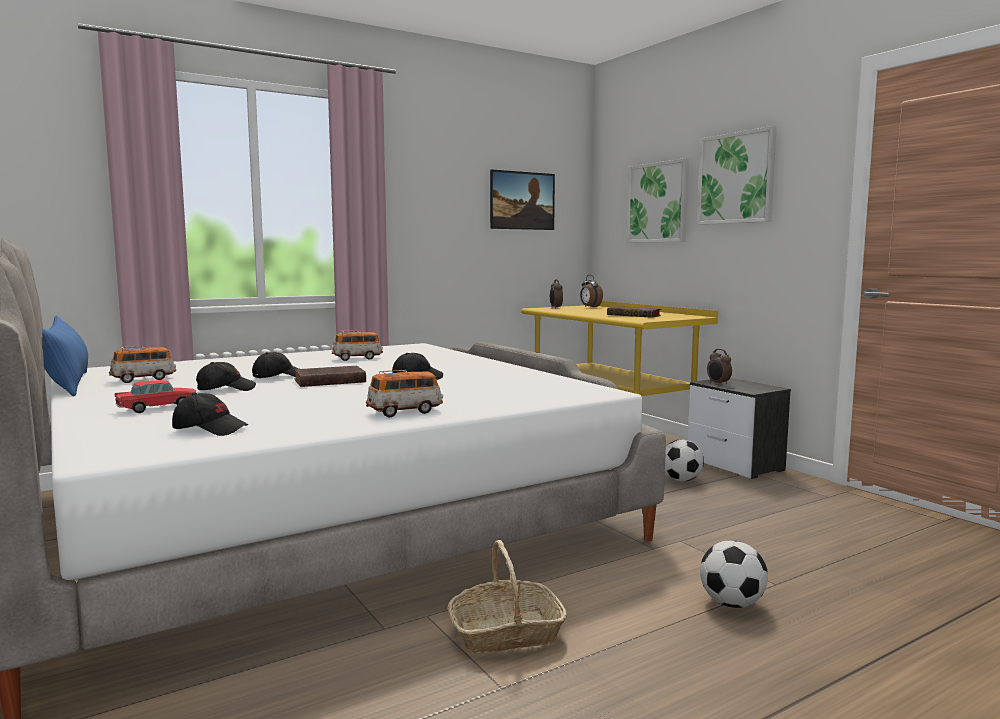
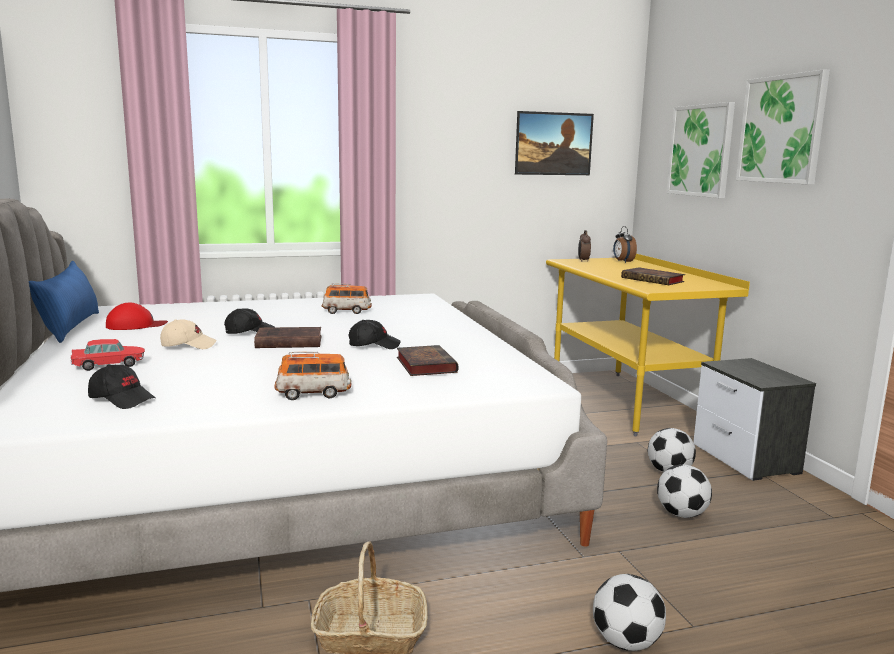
camera: 15 degrees right, 5 degrees up
toy car [109,346,176,383] -> red cap [106,303,168,330]
black cap [196,362,256,391] -> beige cap [160,319,217,349]
alarm clock [707,349,732,385] -> none
none -> book [397,345,458,376]
none -> football [657,464,712,518]

